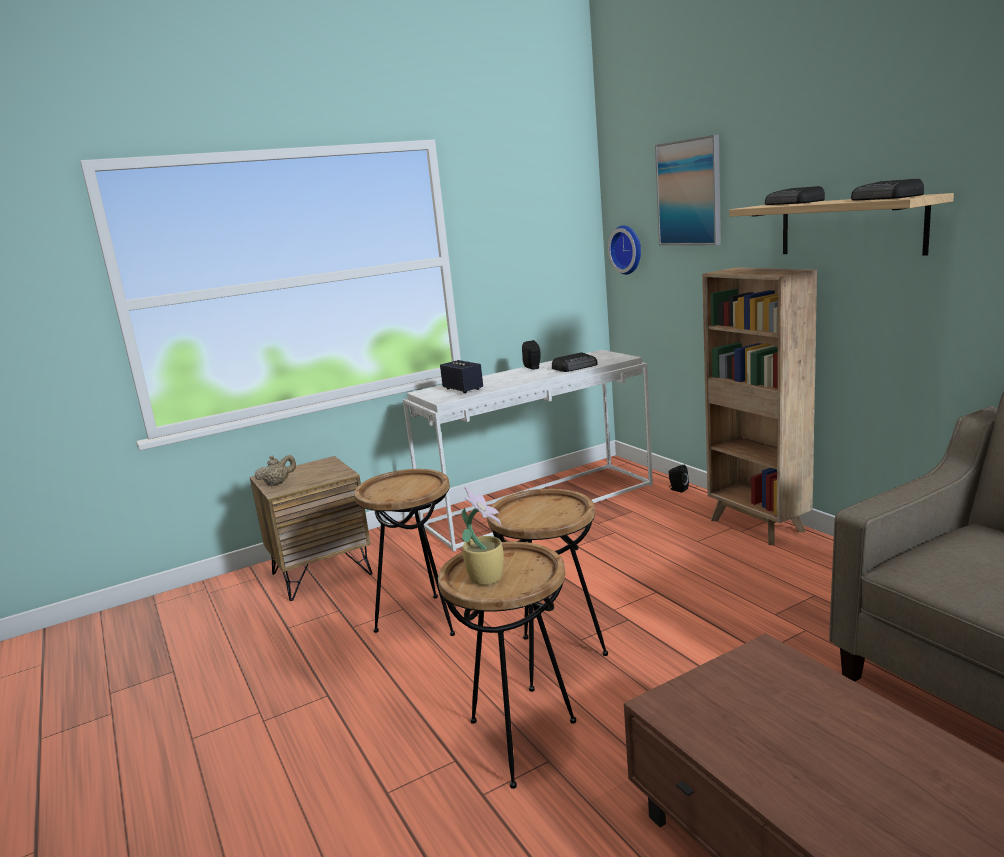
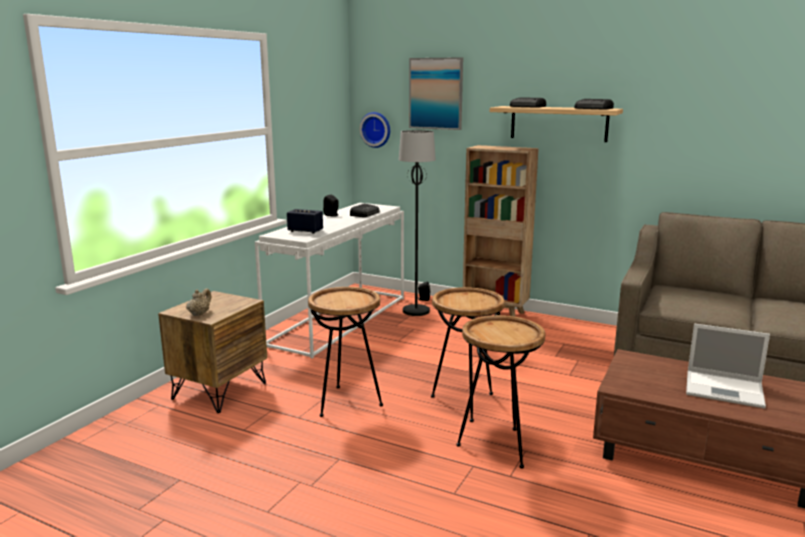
camera: 35 degrees left, 0 degrees up
potted plant [461,487,504,585] -> none
none -> black floor lamp [399,130,436,316]
none -> laptop [686,324,770,409]

